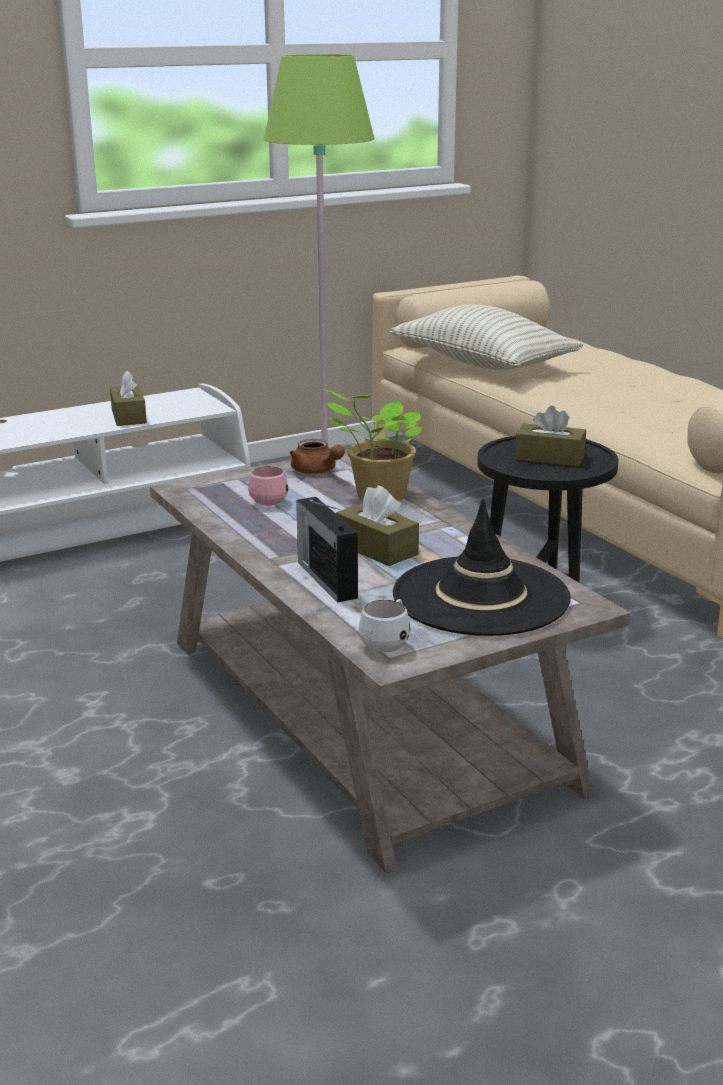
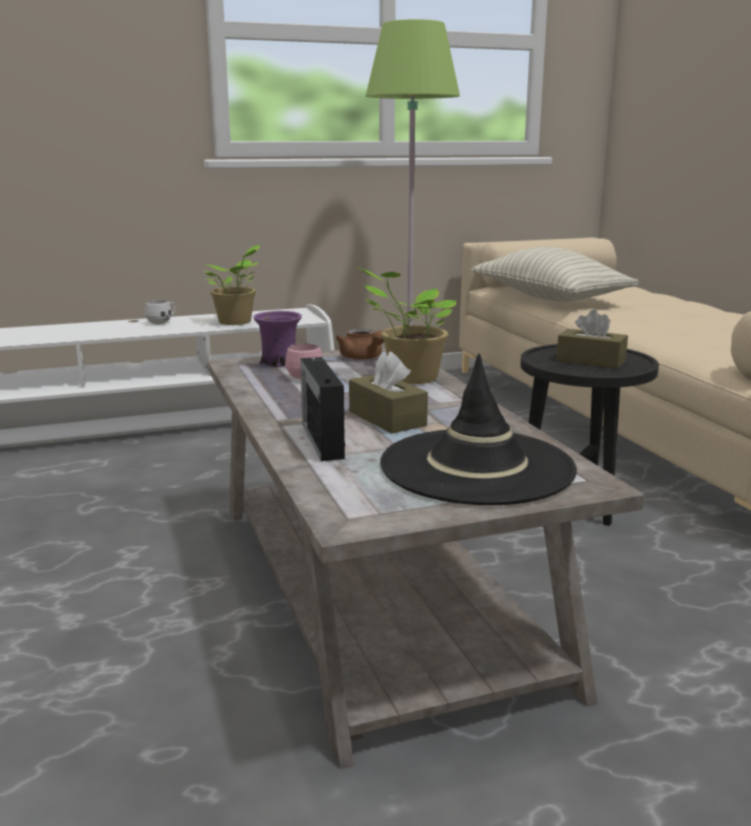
camera: 10 degrees right, 5 degrees down
brown tissue box [110,370,147,426] -> potted plant [205,245,260,325]
white mug [358,599,410,652] -> white mug moved to [145,300,175,324]
none -> purple mug [253,311,302,367]

